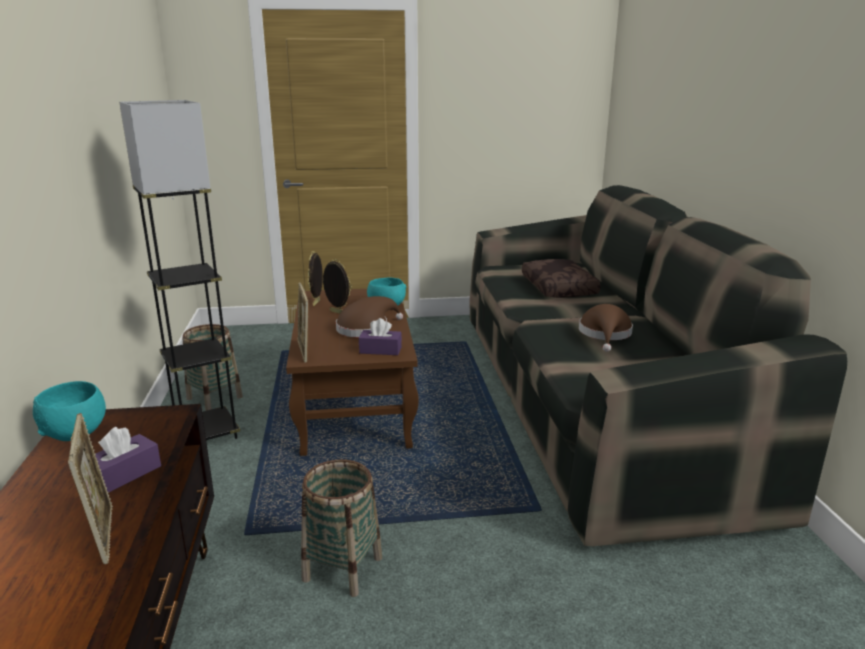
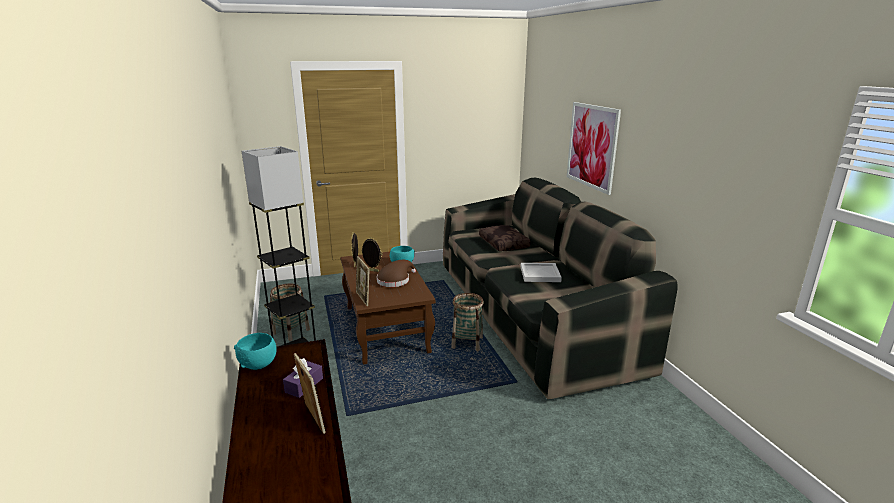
camera: 10 degrees left, 0 degrees up
basket [301,459,382,597] -> basket moved to [451,293,484,351]
purple tissue box [359,318,402,355] -> none
brown hat [579,304,633,352] -> white tray [521,263,562,282]
none -> picture [567,102,621,195]

